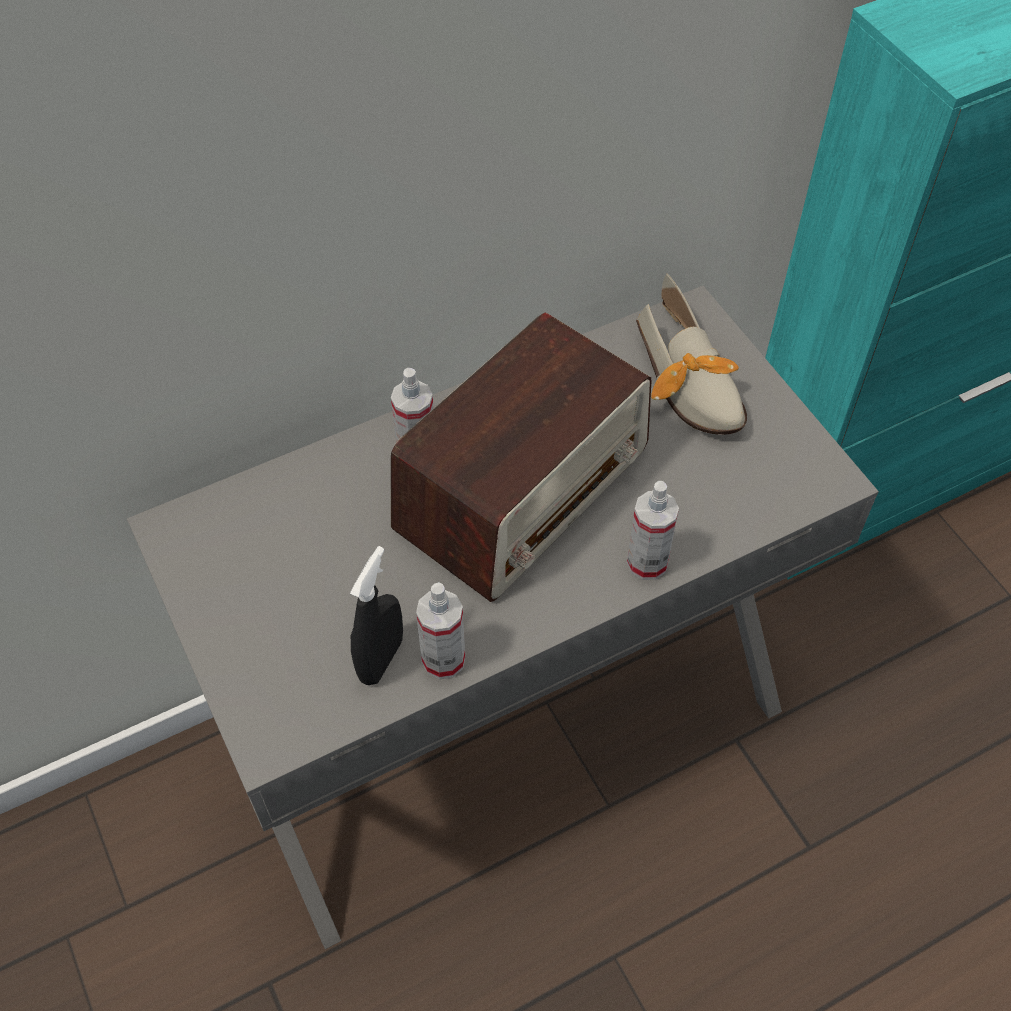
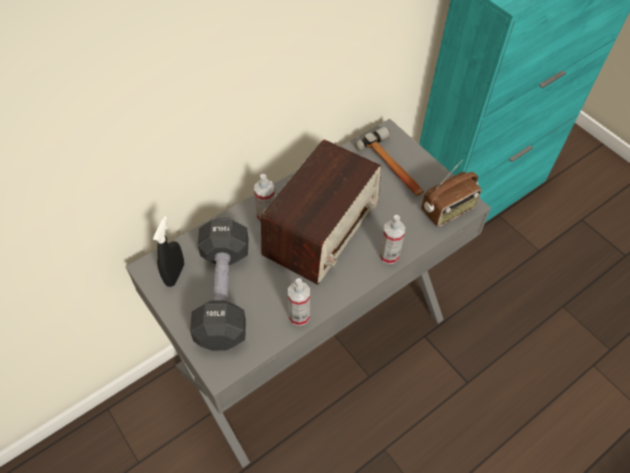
camera: 10 degrees left, 0 degrees up
black spray bottle [350,546,403,685] -> black spray bottle moved to [153,216,184,287]
shoe [636,273,747,435] -> hammer [355,127,424,196]
none -> black dumbbell [190,218,248,351]
none -> radio [421,160,482,227]

